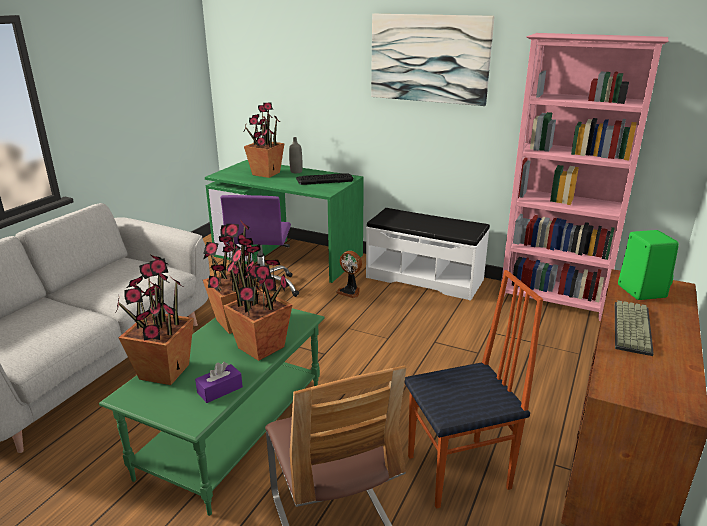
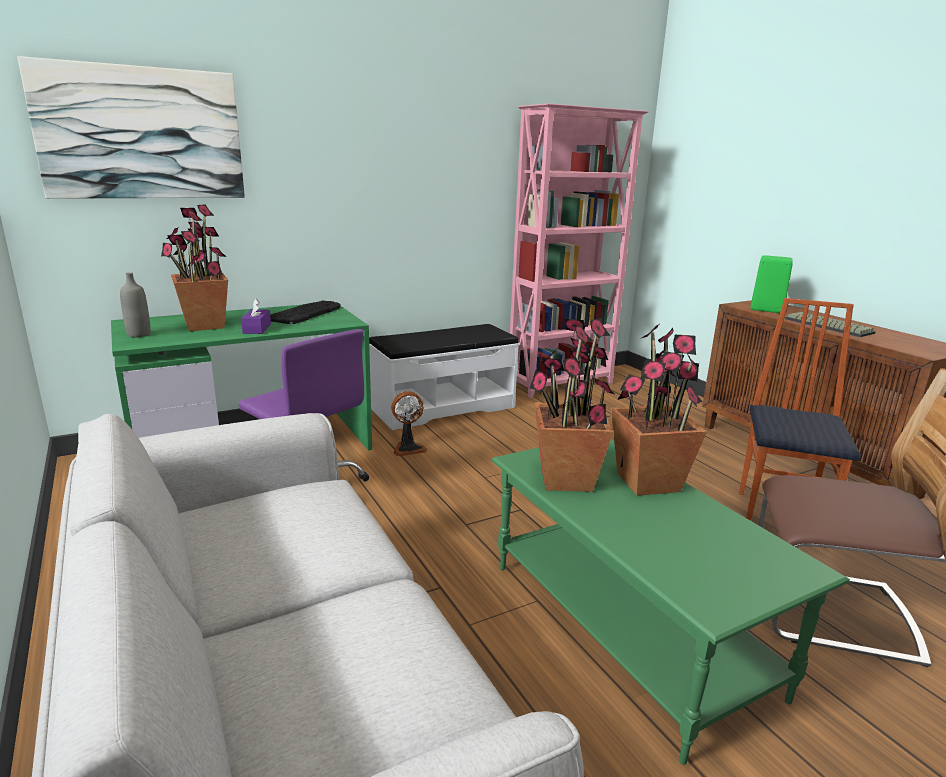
camera: 55 degrees left, 5 degrees down
potted plant [117,255,194,385] -> none
purple tissue box [195,362,243,403] -> purple tissue box moved to [241,299,271,334]
grey bottle [289,137,302,173] -> grey bottle moved to [120,272,151,338]
picture [371,14,495,106] -> picture moved to [17,56,245,199]

